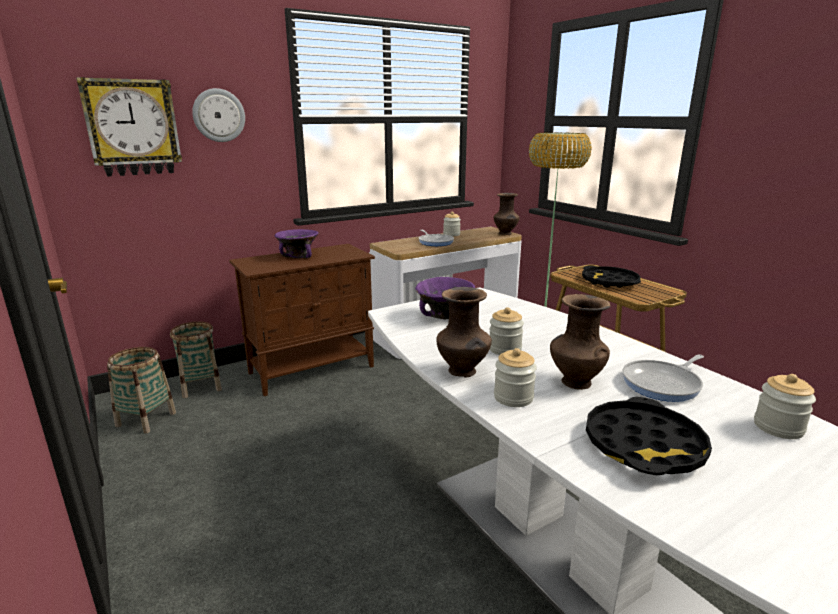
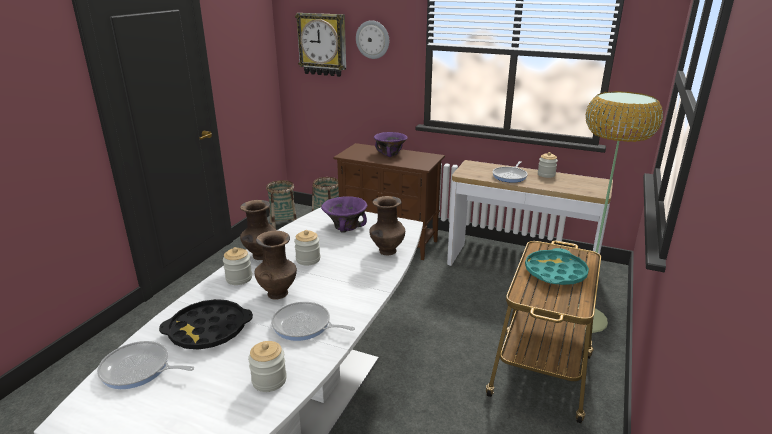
camera: 55 degrees right, 5 degrees up
brown vase [494,193,520,235] -> brown vase moved to [369,196,405,256]
black tray [582,266,641,288] -> turquoise tray [525,248,589,285]
none -> frying pan [97,341,194,389]

